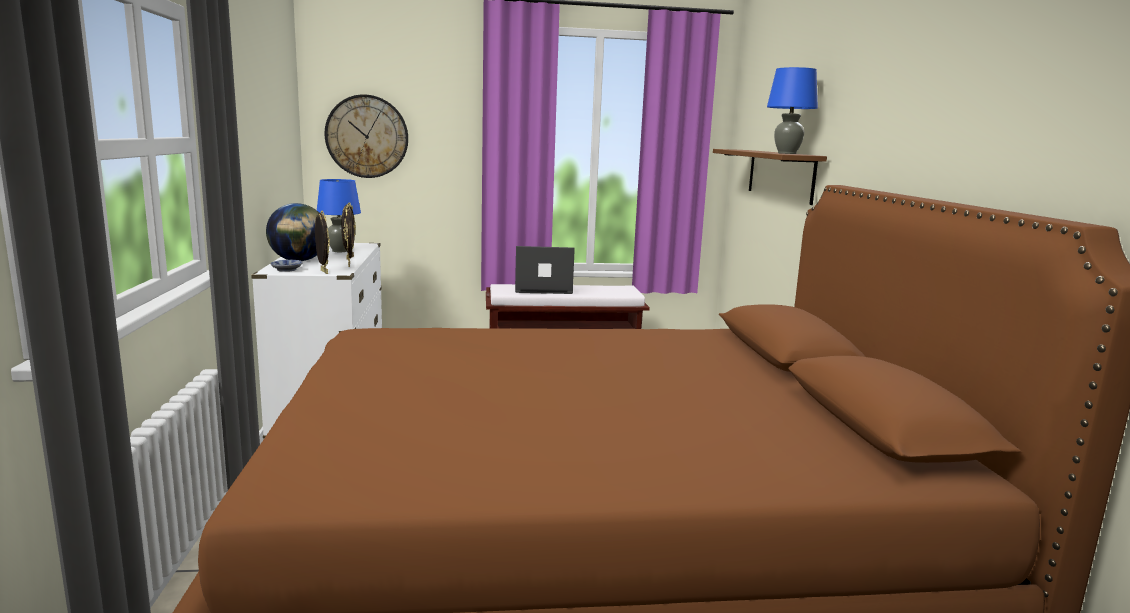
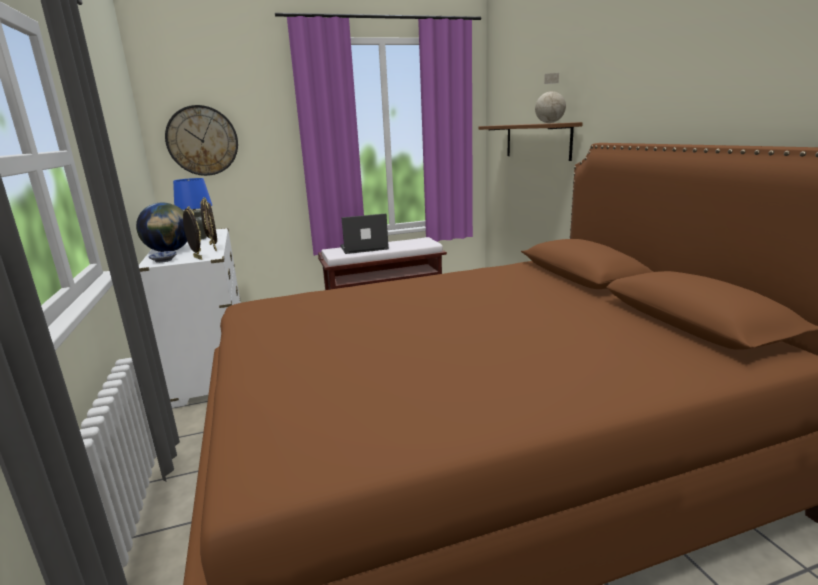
camera: 10 degrees left, 5 degrees up
blue table lamp [767,67,818,154] -> globe [535,73,566,123]

